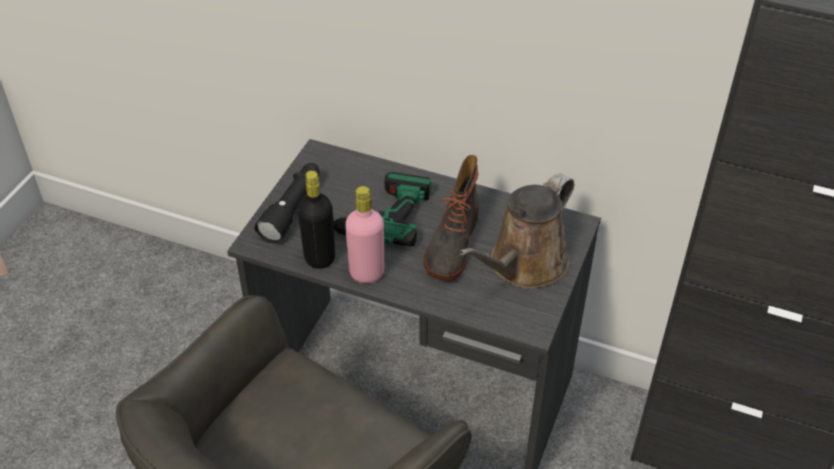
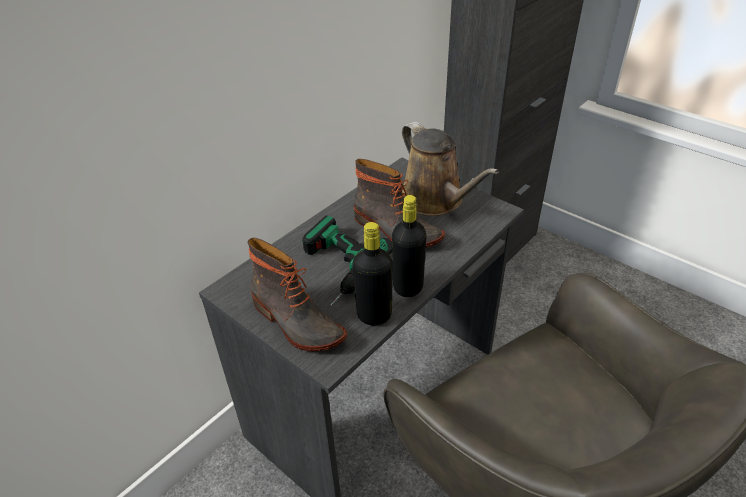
camera: 70 degrees left, 5 degrees down
black flashlight [254,163,320,243] -> boot [247,238,347,351]
pink bottle [345,186,384,283] -> black bottle [392,195,427,297]

